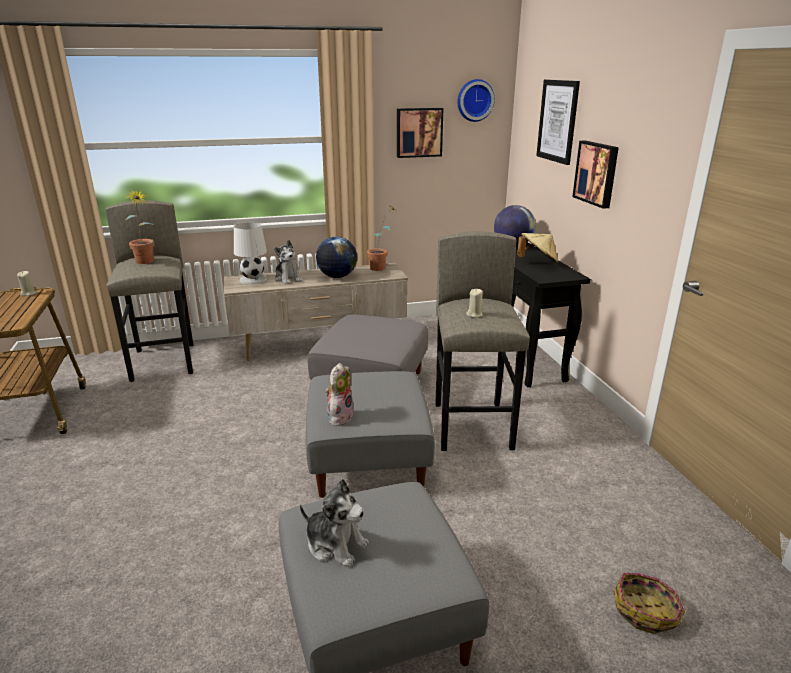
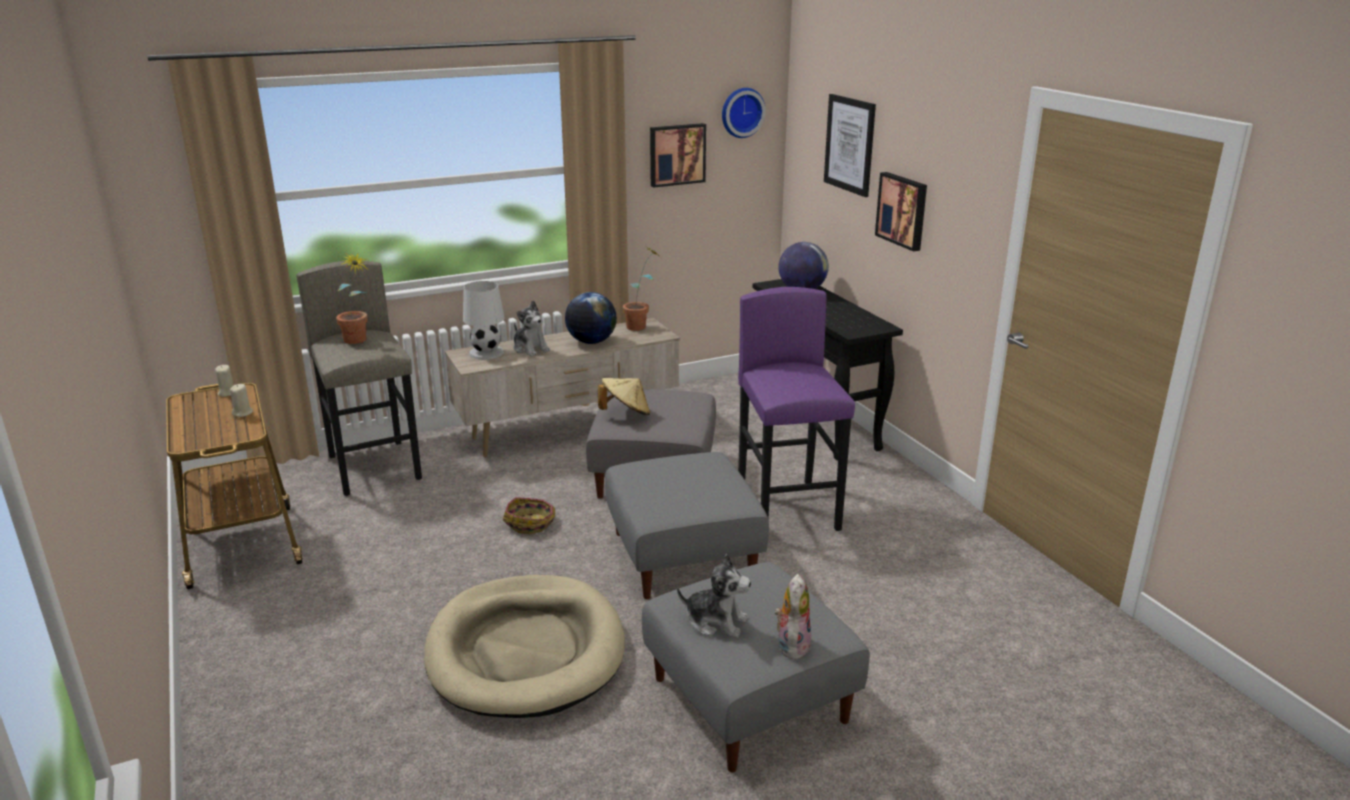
camera: 10 degrees left, 0 degrees up
plush toy [326,363,354,426] -> plush toy moved to [775,574,811,660]
grey stool [435,231,530,451] -> purple stool [738,287,855,531]
beige candle [466,289,483,318] -> beige candle moved to [230,384,253,417]
beige hat [517,233,558,264] -> beige hat moved to [598,378,650,415]
basket [614,573,685,634] -> basket moved to [503,497,555,534]
none -> beige dog bed [424,575,625,718]

